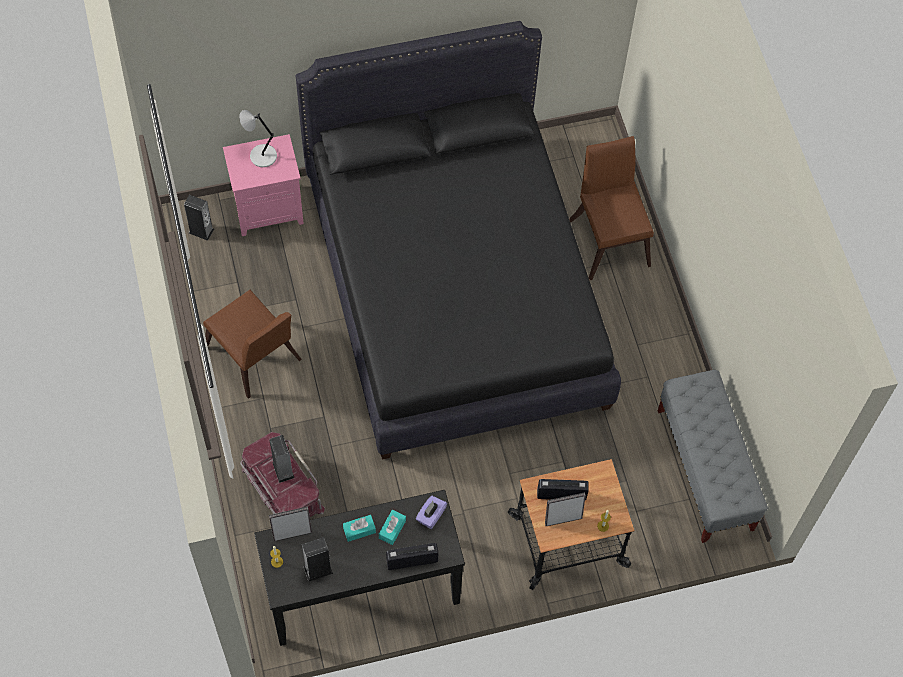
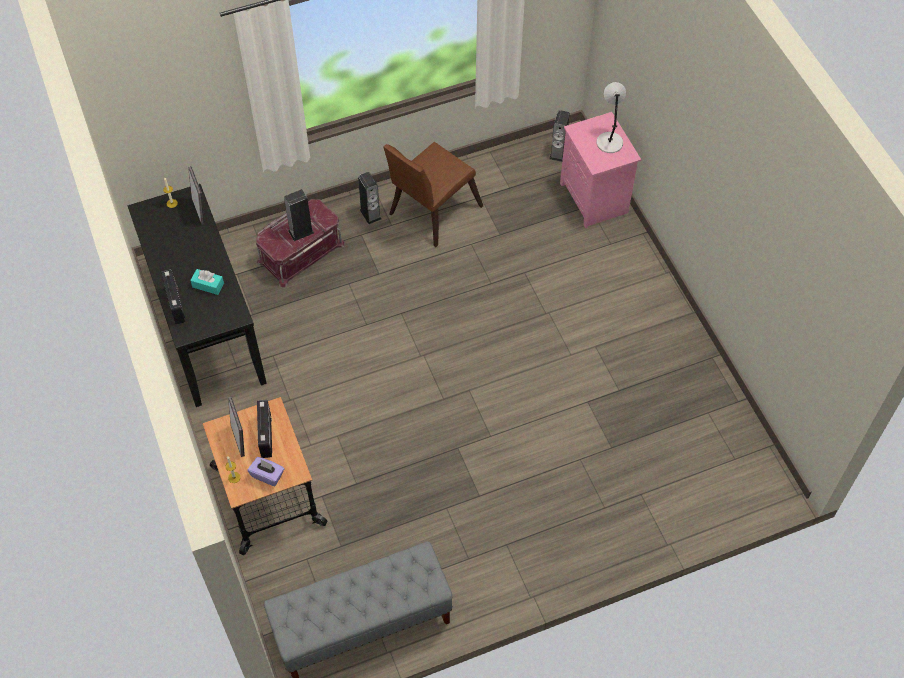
camera: 85 degrees right, 5 degrees down
black bed [296,21,621,460] -> none
speaker [302,537,333,581] -> speaker moved to [358,172,381,224]
turquoise tissue box [343,515,376,542] -> none
purple tissue box [416,496,447,529] -> purple tissue box moved to [248,457,284,486]
brown chair [569,136,654,280] -> none

